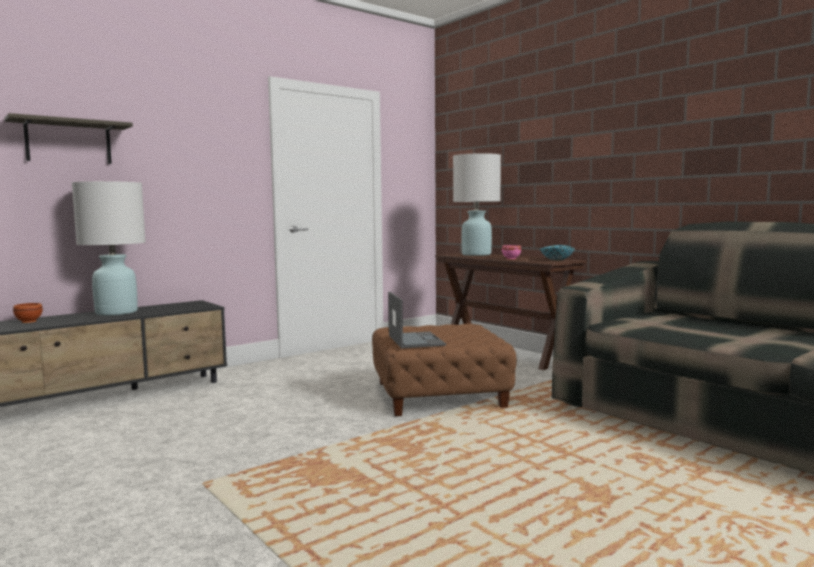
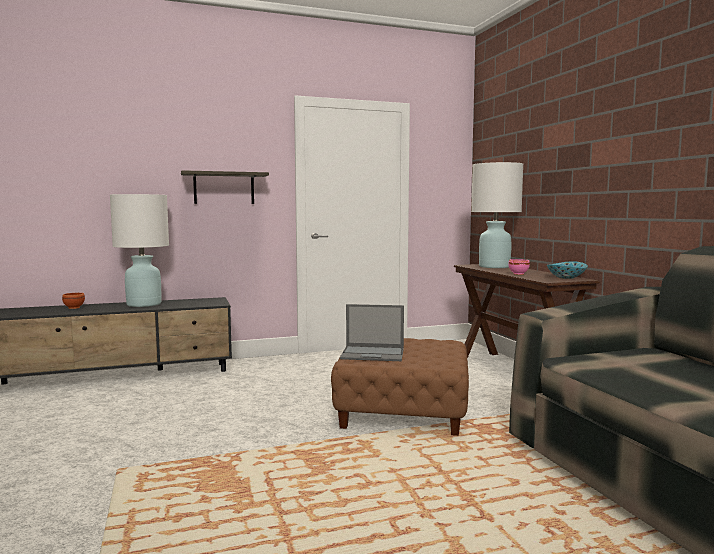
camera: 20 degrees right, 0 degrees up
shelf [4,113,133,164] -> shelf moved to [181,170,269,204]
laptop [388,292,446,348] -> laptop turned 90 degrees clockwise [340,304,404,361]

